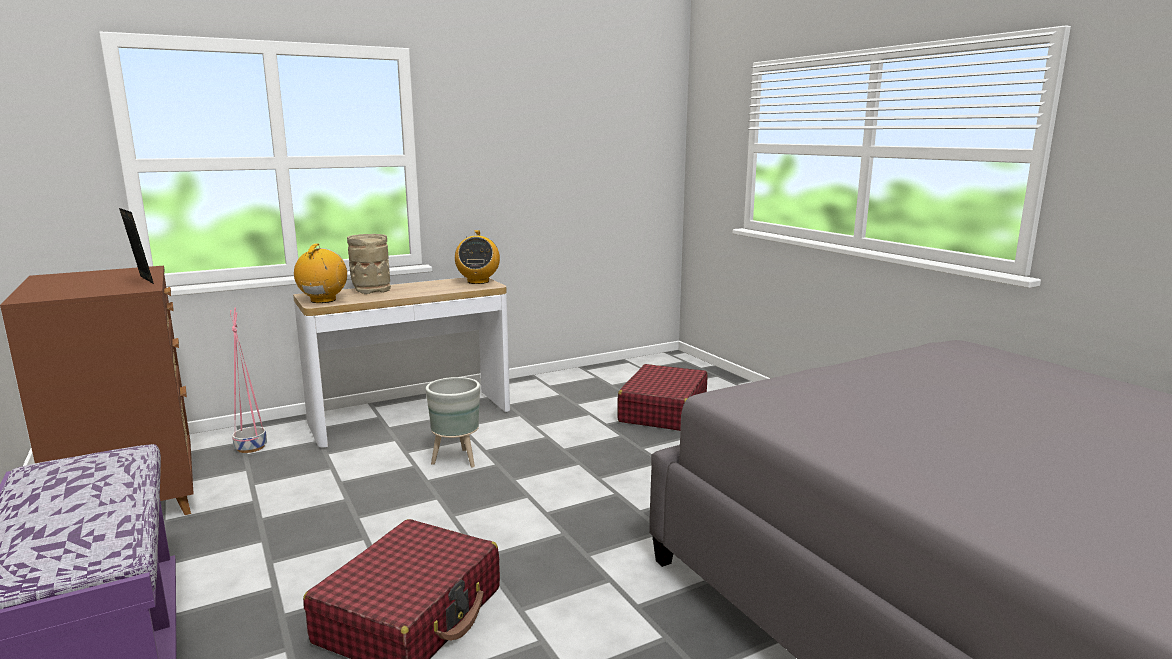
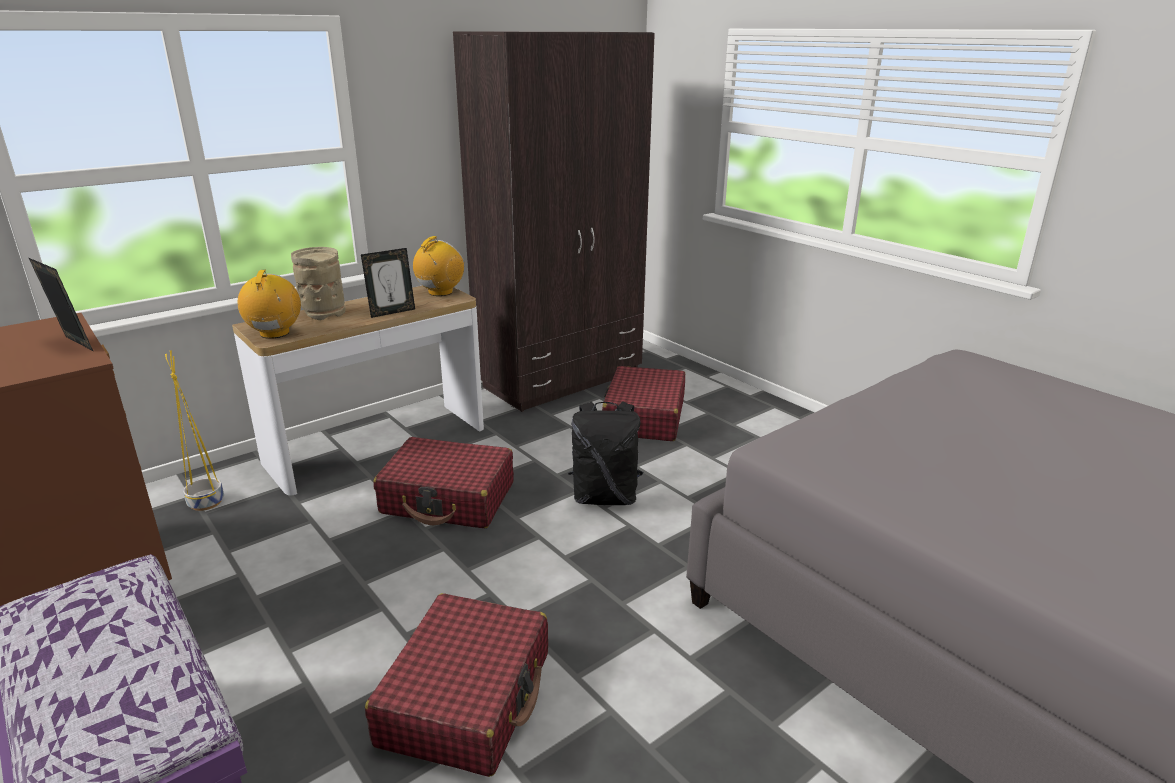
camera: 10 degrees left, 10 degrees up
pink planter [230,308,267,453] -> yellow planter [165,350,224,511]
grey planter [426,377,480,468] -> red suitcase [373,437,514,528]
radio [455,230,500,284] -> radio turned 135 degrees counterclockwise [413,236,464,296]
none -> picture frame [361,248,415,318]
none -> brown wardrobe [453,31,655,412]
none -> black backpack [568,401,643,505]

